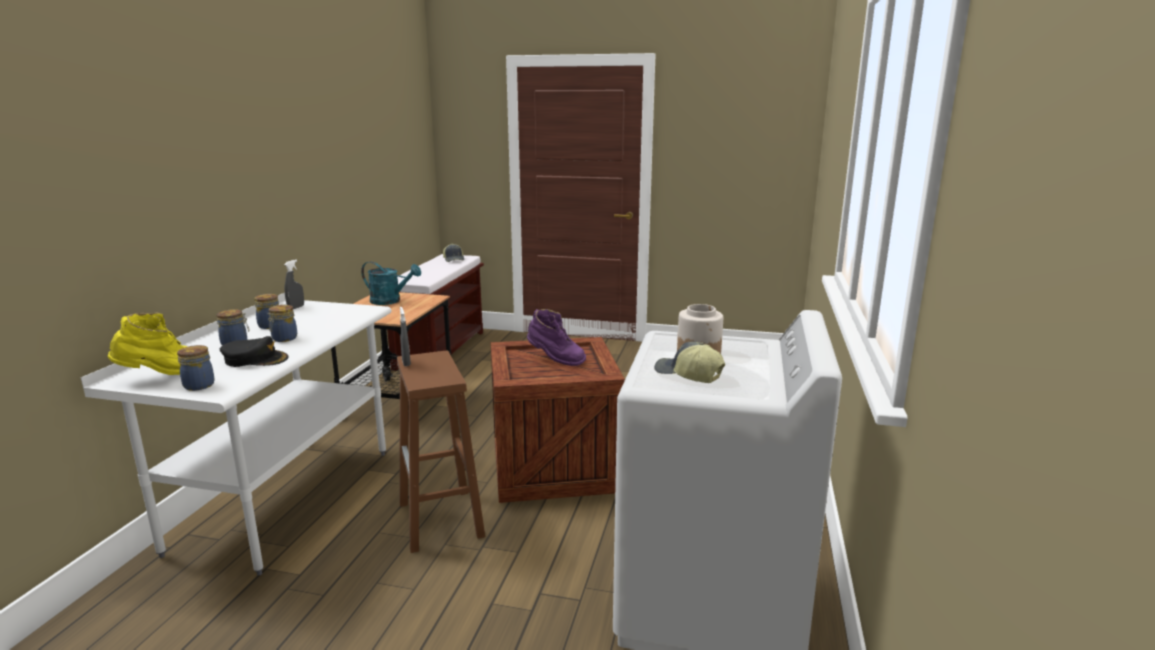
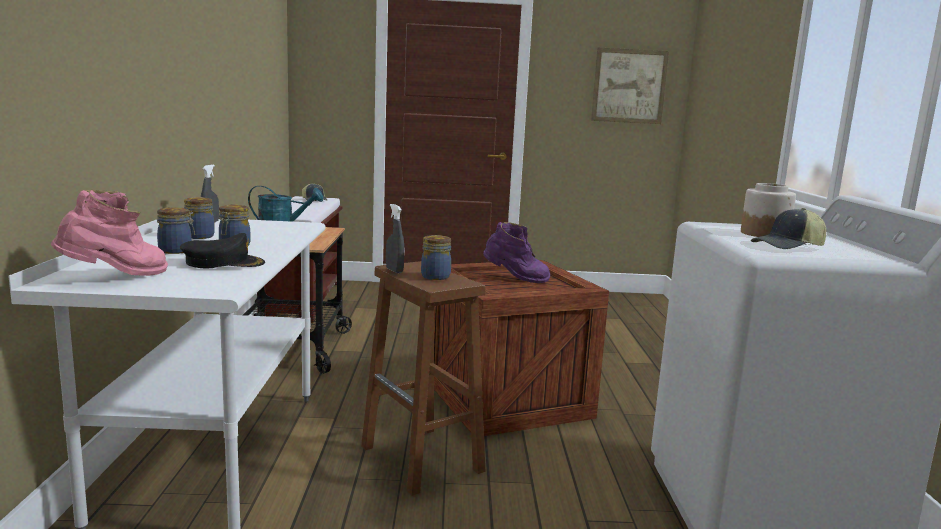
camera: 15 degrees left, 5 degrees down
yellow boot [108,312,188,375] -> pink boot [51,190,168,276]
jar [177,345,215,391] -> jar moved to [421,235,451,280]
cap [654,342,725,383] -> cap turned 45 degrees counterclockwise [751,208,826,249]
none -> picture [591,48,669,124]

